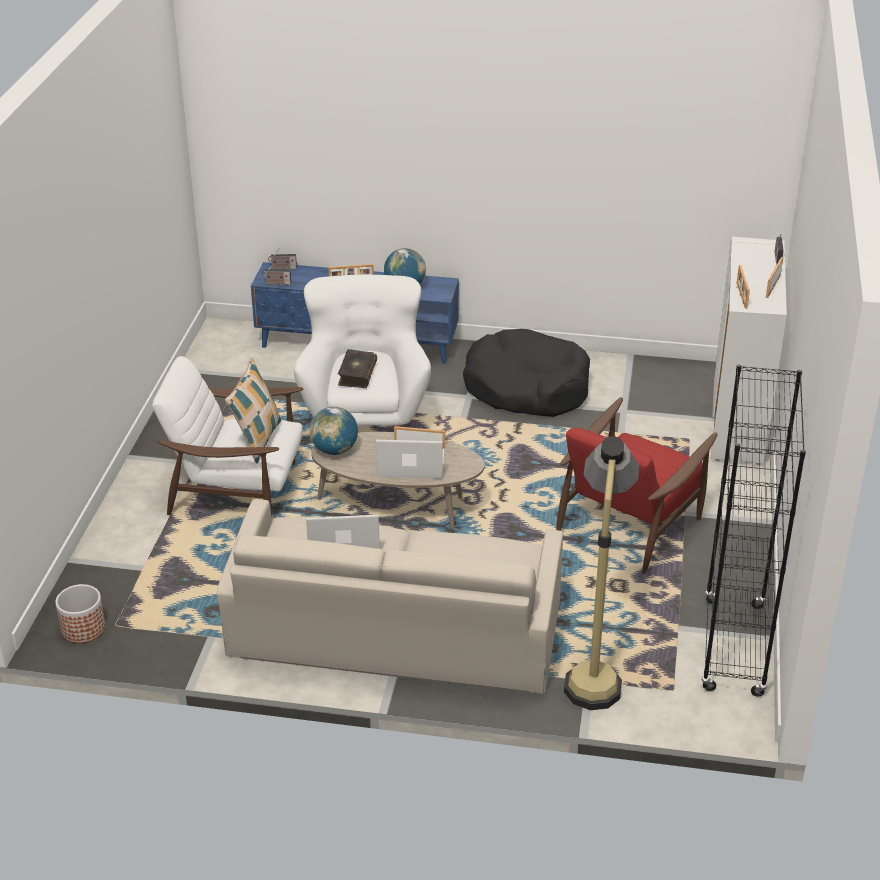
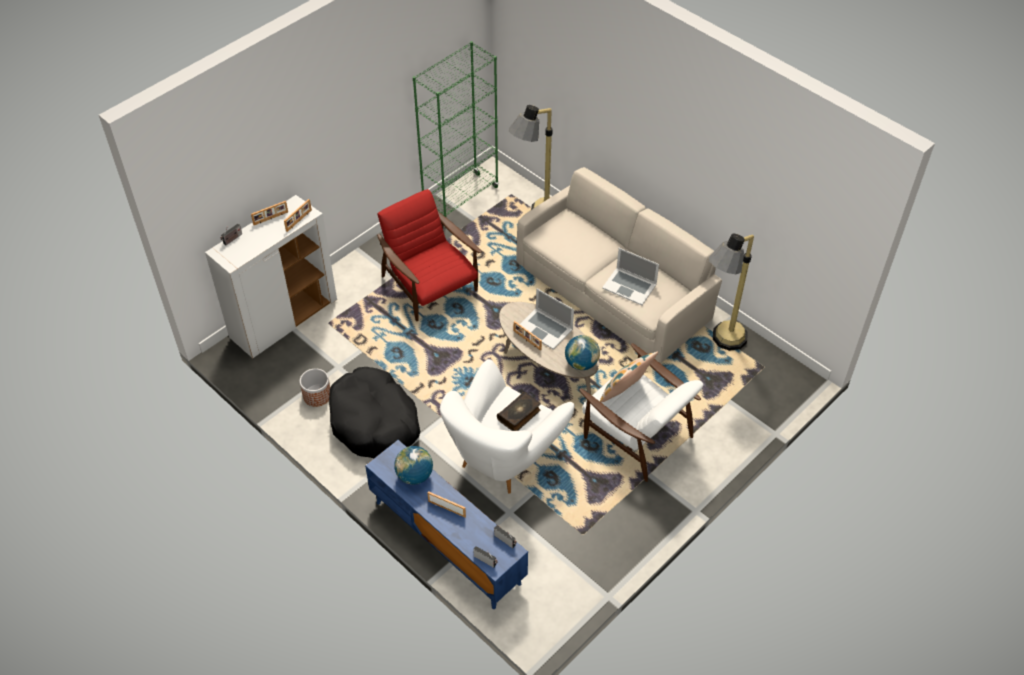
camera: 145 degrees left, 15 degrees up
planter [55,584,105,643] -> planter moved to [300,368,330,407]
red armchair [556,397,717,574] -> red armchair turned 105 degrees counterclockwise [377,189,482,321]
black bookcase [701,364,806,697] -> green bookcase [413,41,499,218]
none -> floor lamp [709,233,754,351]

